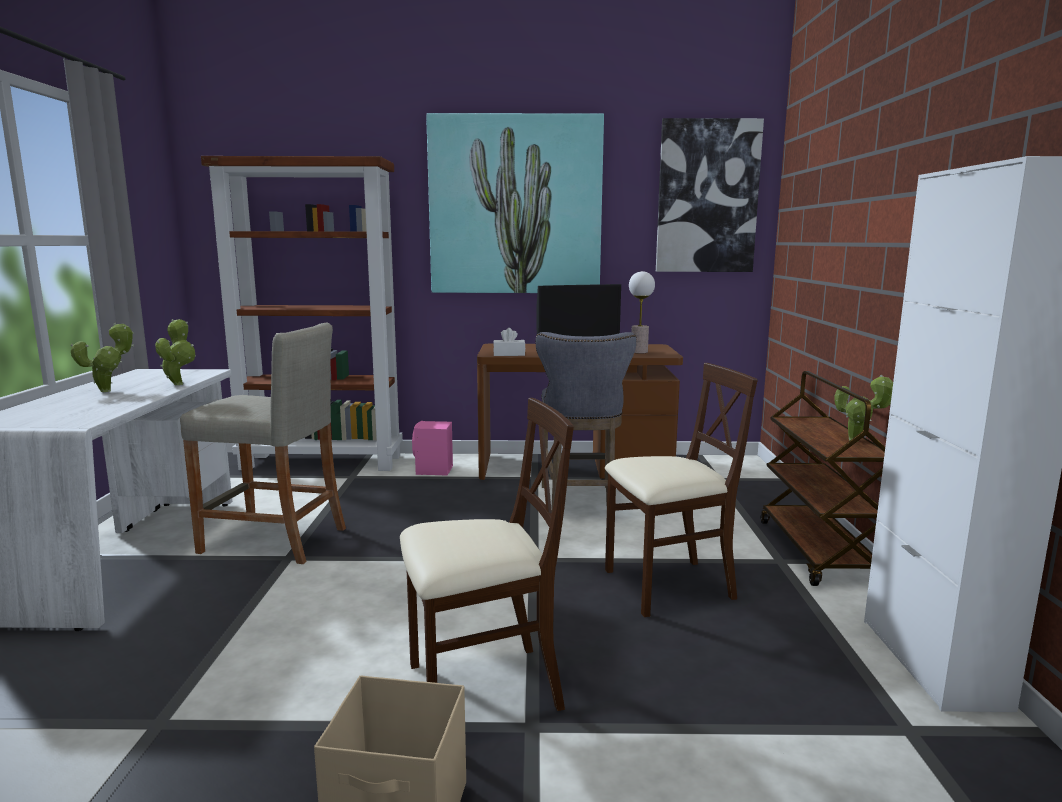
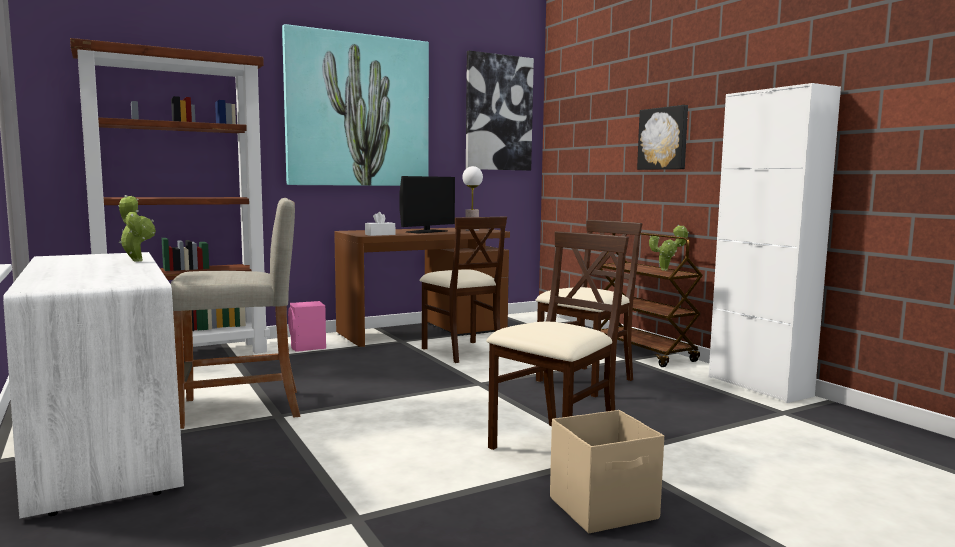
camera: 30 degrees left, 5 degrees down
potted plant [70,323,134,392] -> none
grey stool [535,332,636,512] -> beige chair [420,216,507,363]
none -> picture [637,105,688,170]

